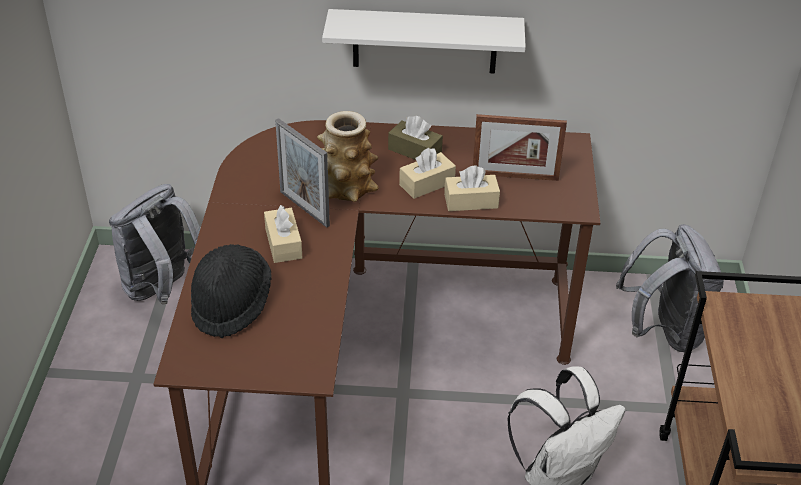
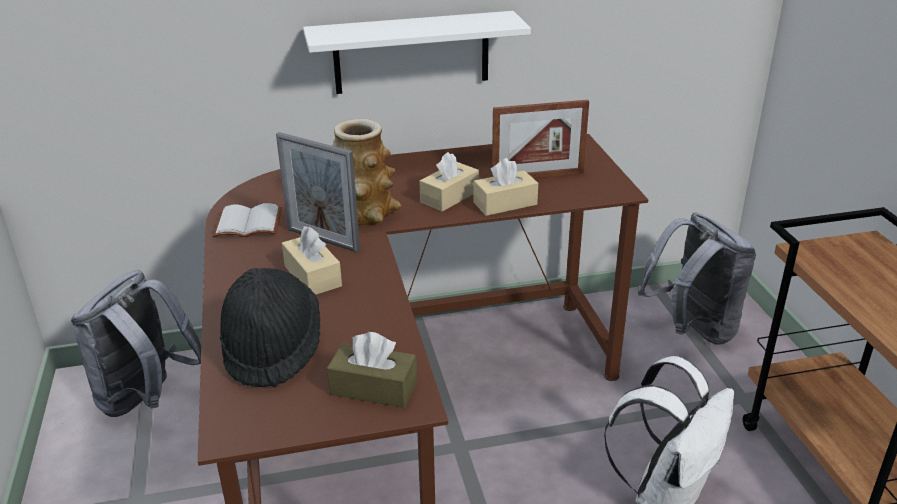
camera: 15 degrees left, 10 degrees down
brown tissue box [388,116,443,160] -> brown tissue box moved to [327,332,417,408]
none -> white book [213,203,282,237]

